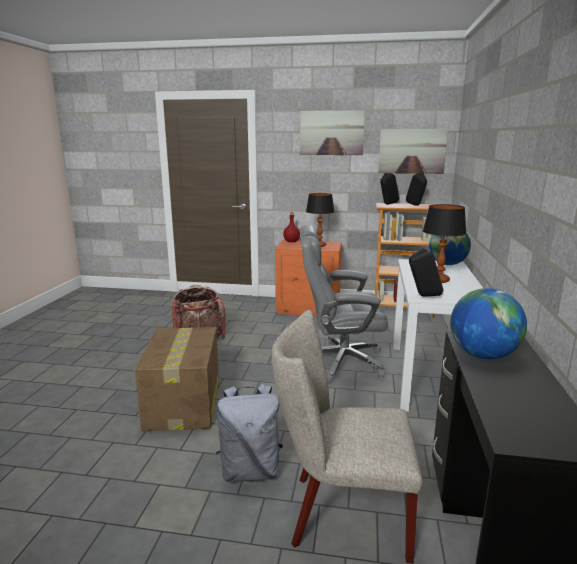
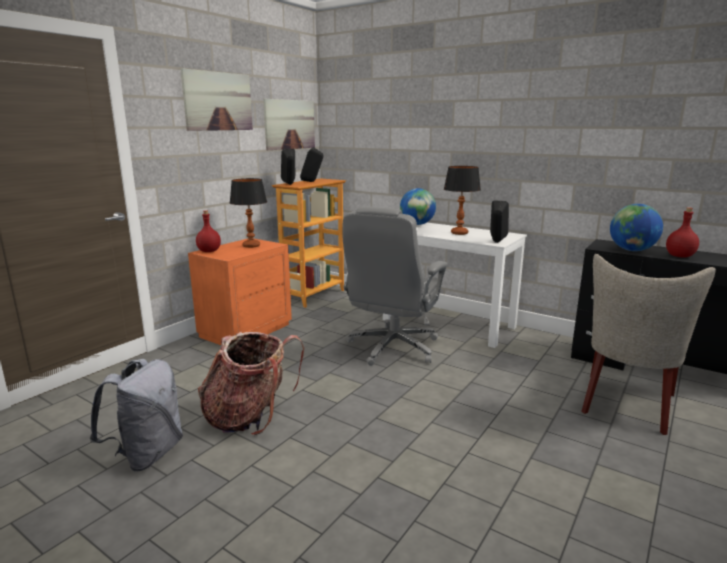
camera: 65 degrees left, 0 degrees up
cardboard box [134,327,219,431] -> none
grey backpack [216,384,283,482] -> grey backpack moved to [90,359,183,472]
none -> red bottle [666,207,699,257]

